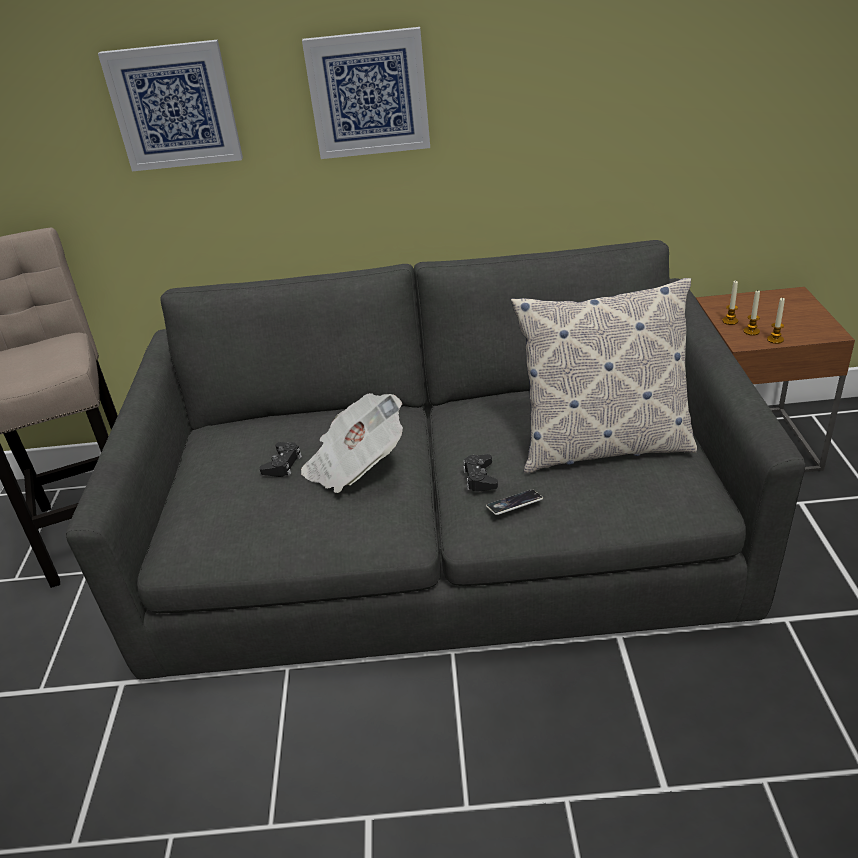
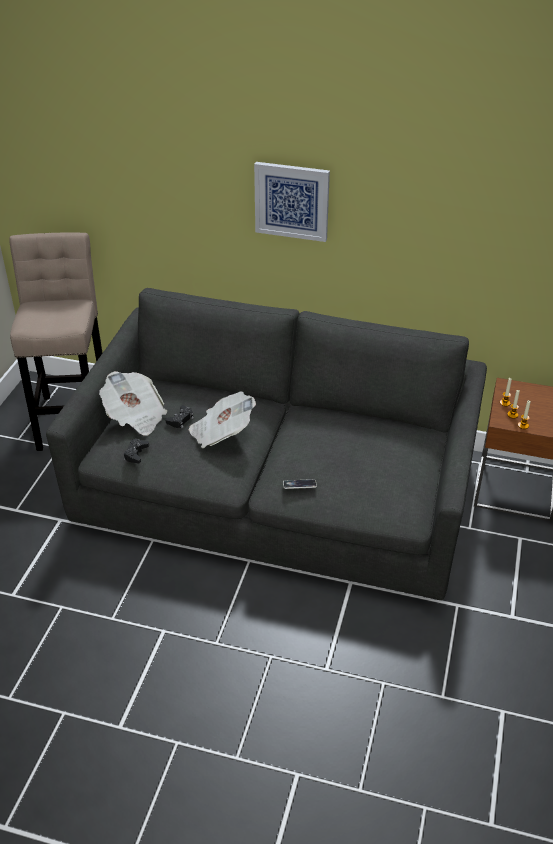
camera: 15 degrees right, 5 degrees up
picture [98,40,243,171] -> none
black game controller [463,454,498,491] -> black game controller moved to [124,439,149,464]
pillow [511,278,697,473] -> none
none -> newspaper [99,371,167,436]

